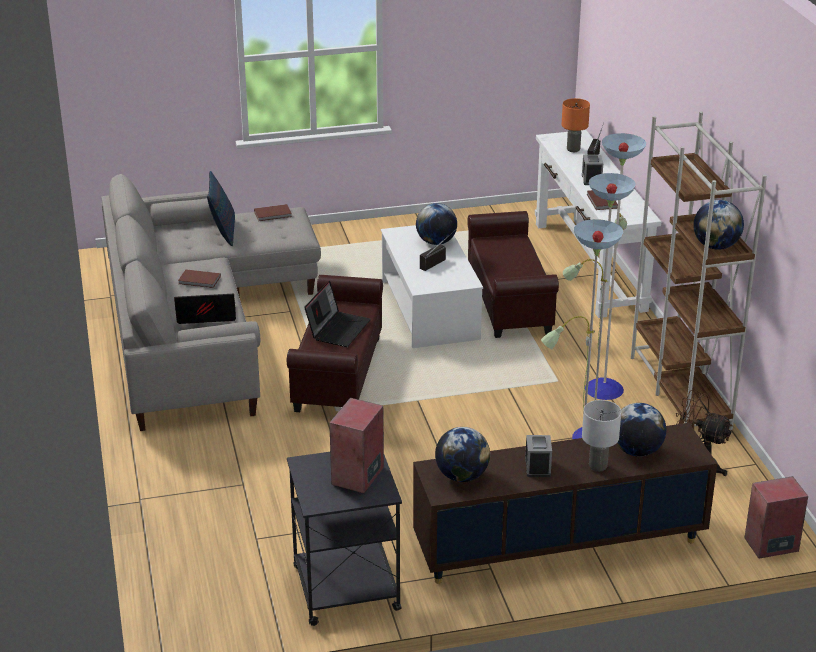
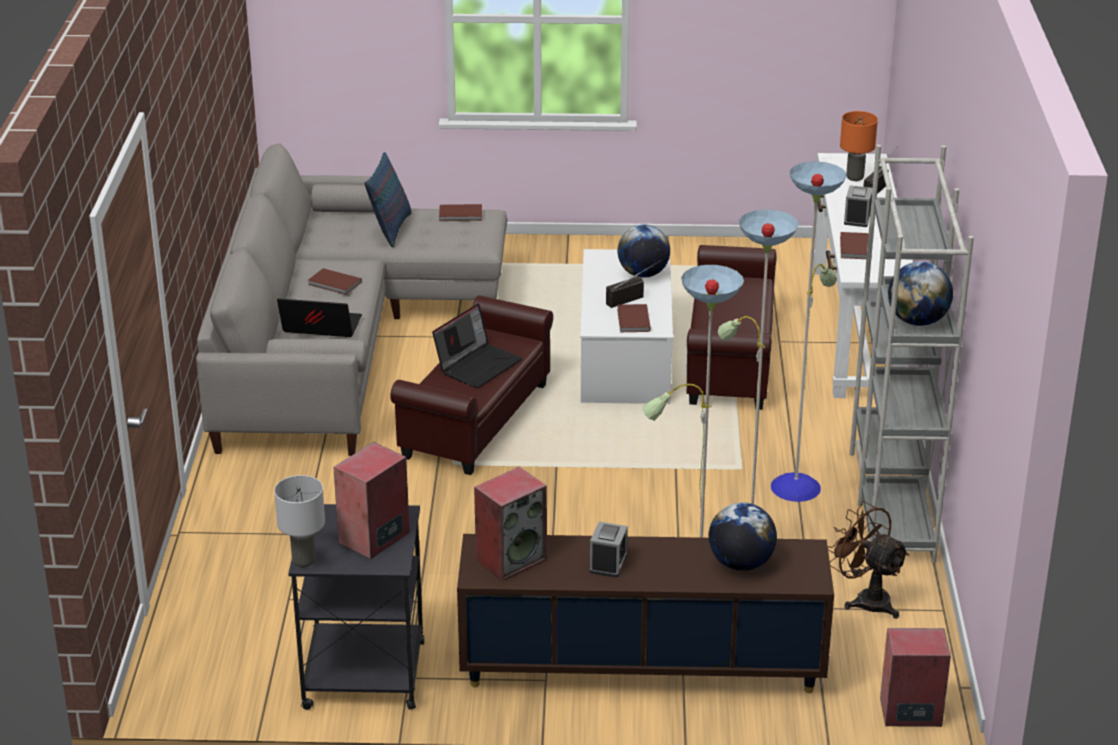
camera: 15 degrees right, 0 degrees up
globe [435,427,490,482] -> speaker [474,467,547,581]
white table lamp [582,400,621,472] -> white table lamp moved to [274,475,325,567]
brown bookcase [631,111,767,430] -> grey bookcase [850,145,974,563]
none -> brown book [617,304,651,332]

